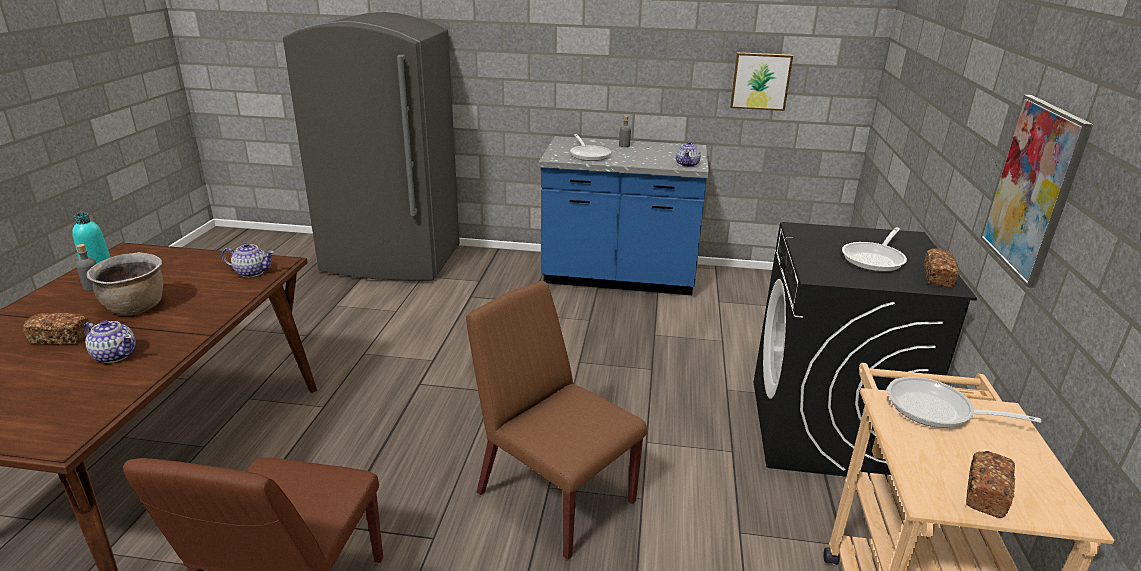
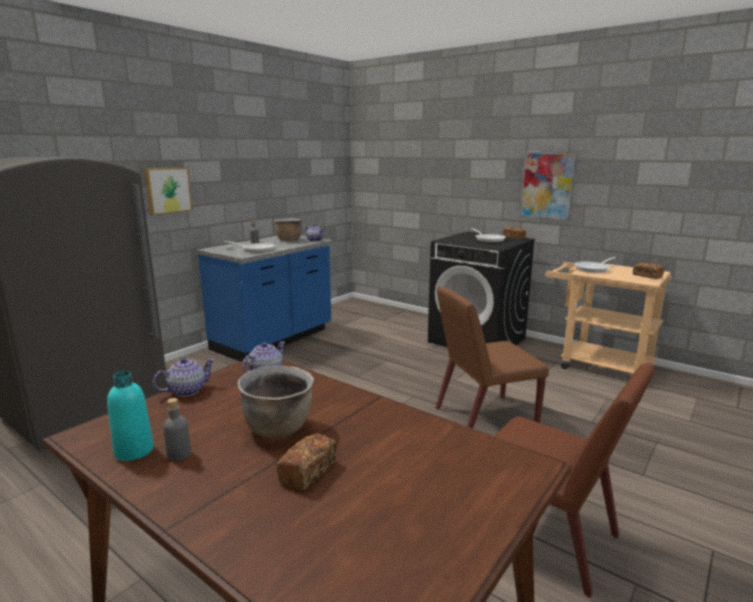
camera: 60 degrees left, 10 degrees down
teapot [84,320,136,363] -> teapot moved to [153,358,215,397]
picture [730,52,793,111] -> picture moved to [144,167,193,215]
none -> brown cooking pot [274,218,302,241]

